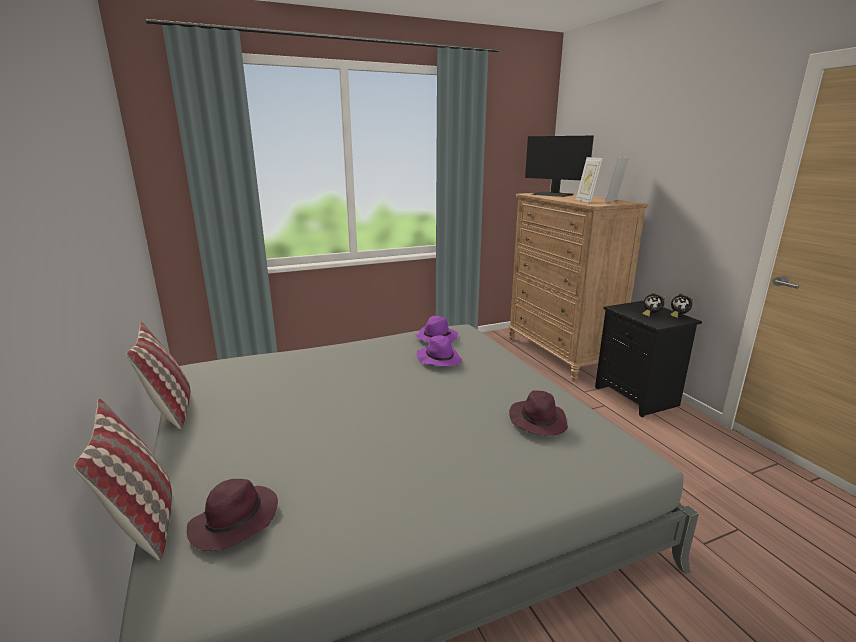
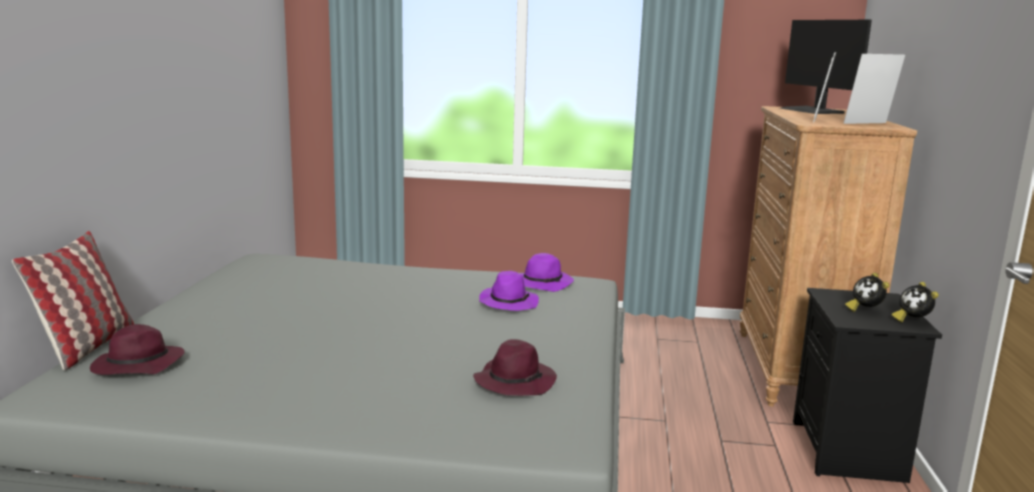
camera: 30 degrees right, 5 degrees down
pillow [126,322,190,429] -> none

